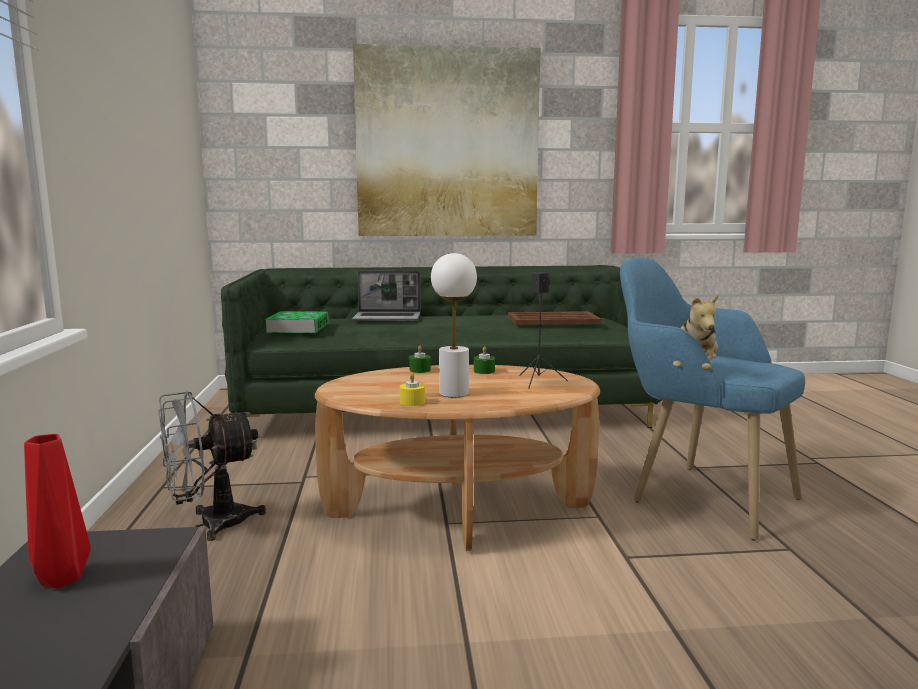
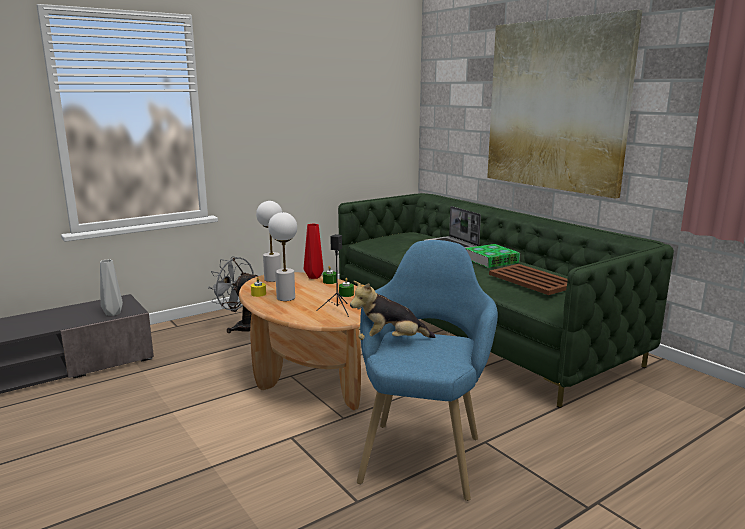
camera: 60 degrees right, 5 degrees up
red vase [24,434,91,589] -> red vase moved to [304,223,323,279]
book [265,311,328,333] -> book moved to [465,244,520,268]
none -> grey vase [100,259,123,316]
none -> white table lamp [256,201,282,282]

